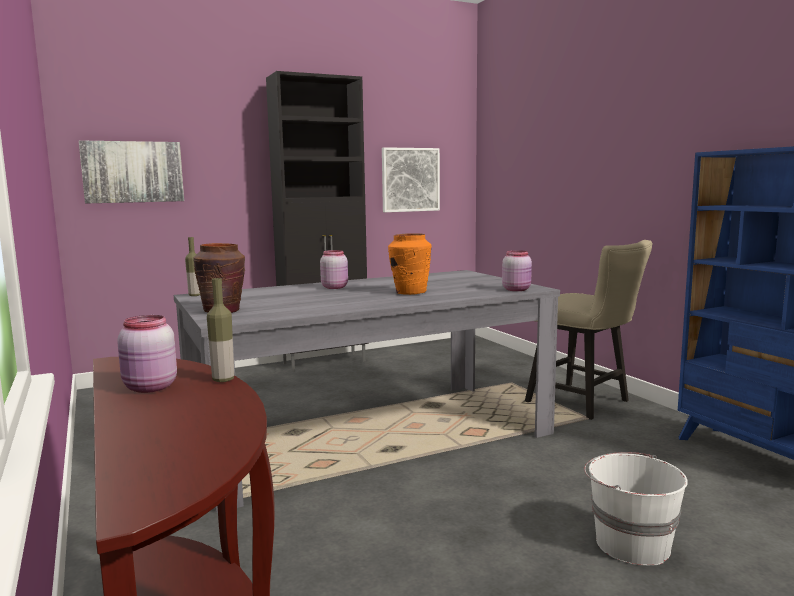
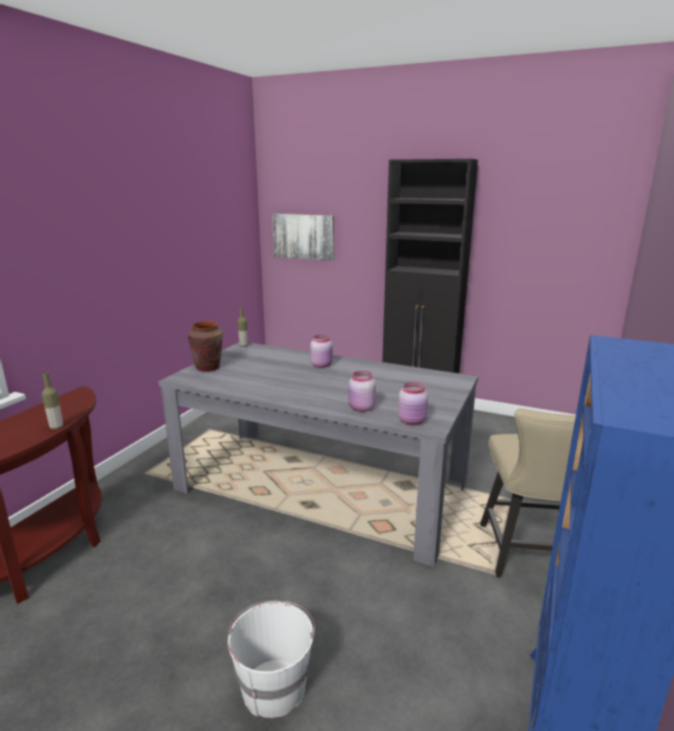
camera: 50 degrees right, 10 degrees up
pink jar [117,315,177,393] -> pink jar moved to [348,371,376,412]
picture [382,147,440,212] -> none
orange vase [388,233,432,295] -> none

